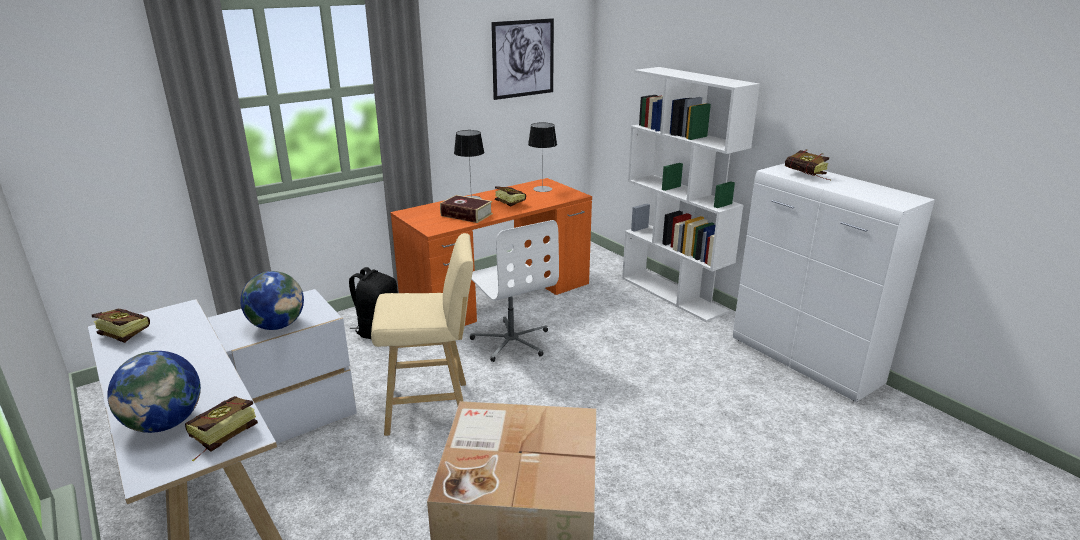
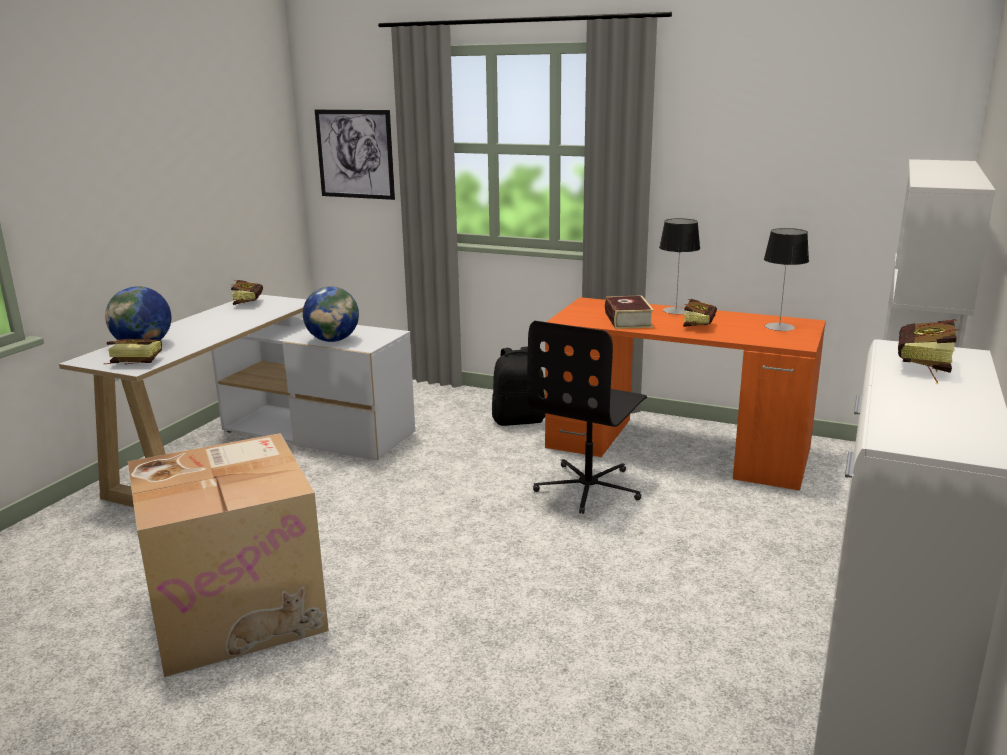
camera: 60 degrees right, 5 degrees down
beige stool [371,233,473,436] -> none
white office chair [470,220,559,362] -> black office chair [527,321,647,514]
picture [491,18,554,100] -> picture moved to [315,109,395,200]

